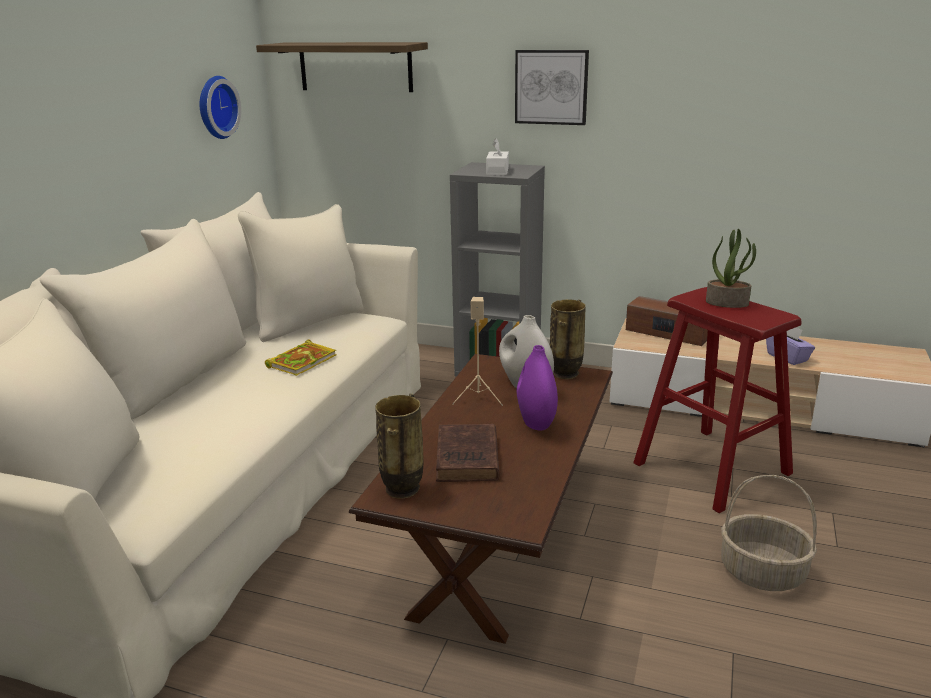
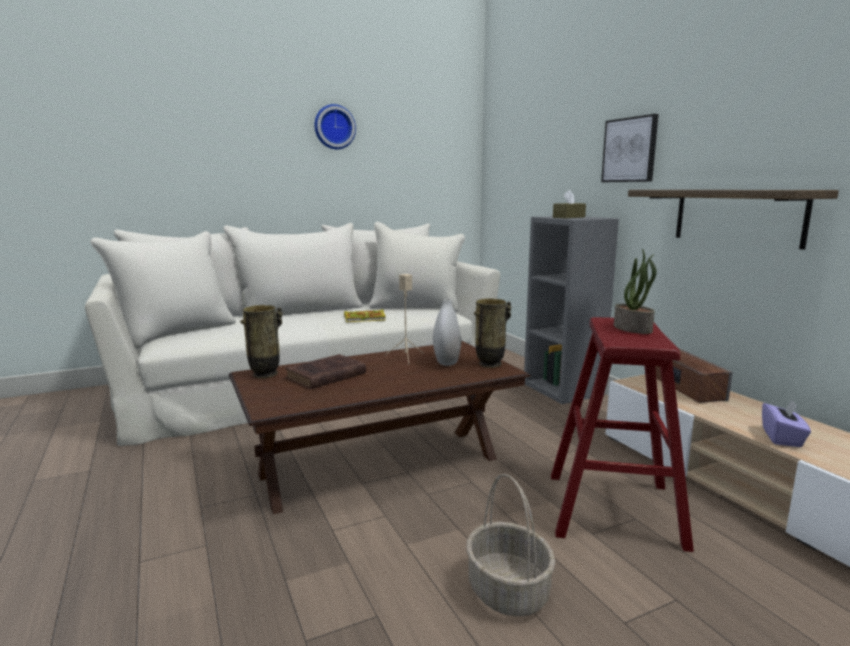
camera: 45 degrees right, 10 degrees down
wall clock [200,76,241,139] -> wall clock moved to [314,104,356,149]
shelf [256,42,428,92] -> shelf moved to [628,190,839,250]
white tissue box [486,139,509,175] -> brown tissue box [553,190,586,218]
purple vase [517,345,558,431] -> none

